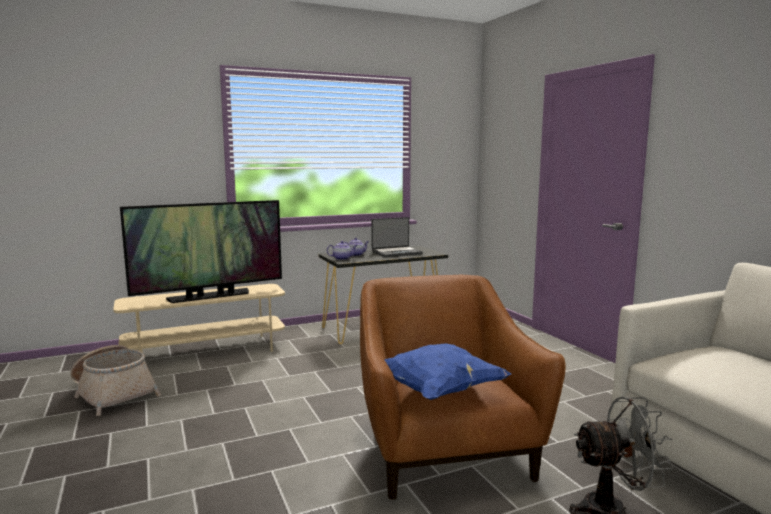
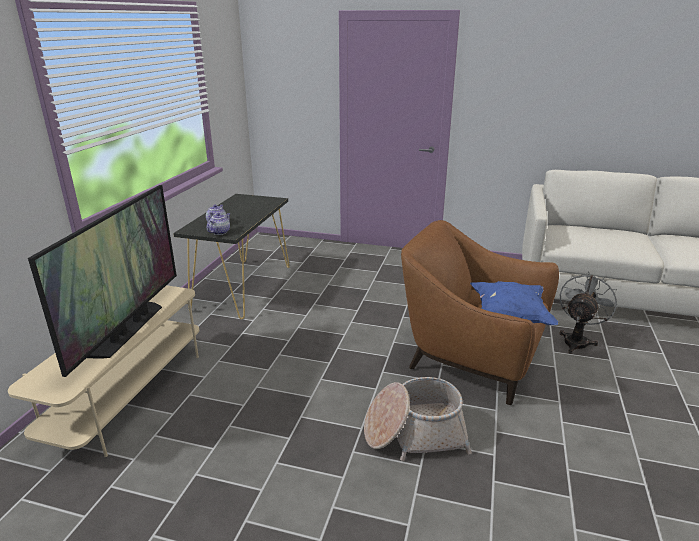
camera: 50 degrees left, 15 degrees up
basket [71,345,161,416] -> basket moved to [364,377,472,461]
laptop [371,217,423,257] -> none

